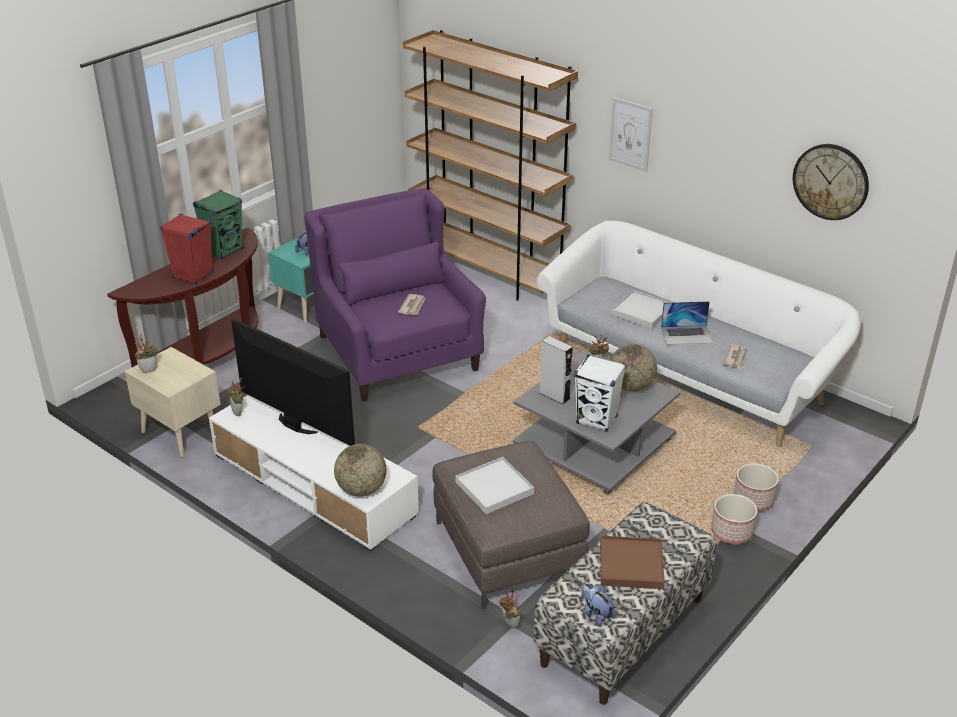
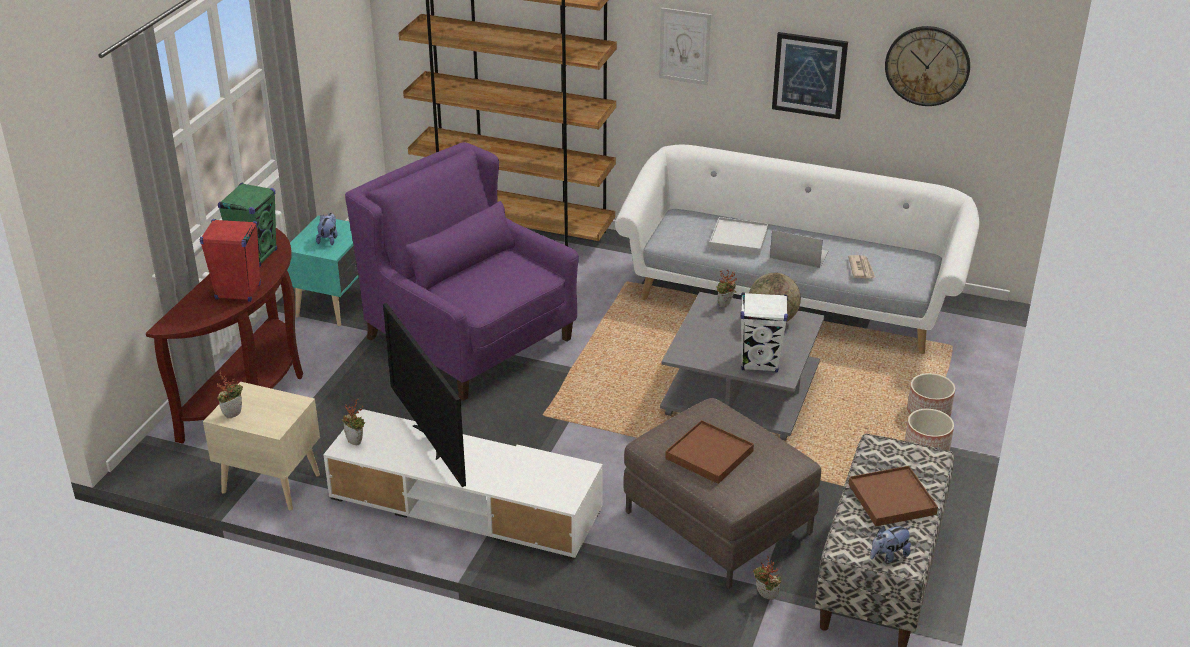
camera: 20 degrees left, 0 degrees up
television [231,318,355,446] -> television turned 135 degrees counterclockwise [383,303,466,487]
globe [334,444,387,497] -> none
newspaper [398,294,425,315] -> none
white tray [456,457,534,514] -> brown tray [665,420,754,484]
grey speaker [540,336,573,405] -> none
plush toy [581,584,615,627] -> plush toy turned 60 degrees counterclockwise [870,526,911,563]
laptop [661,301,713,345] -> laptop turned 135 degrees counterclockwise [770,230,828,268]
none -> picture [772,32,848,119]

